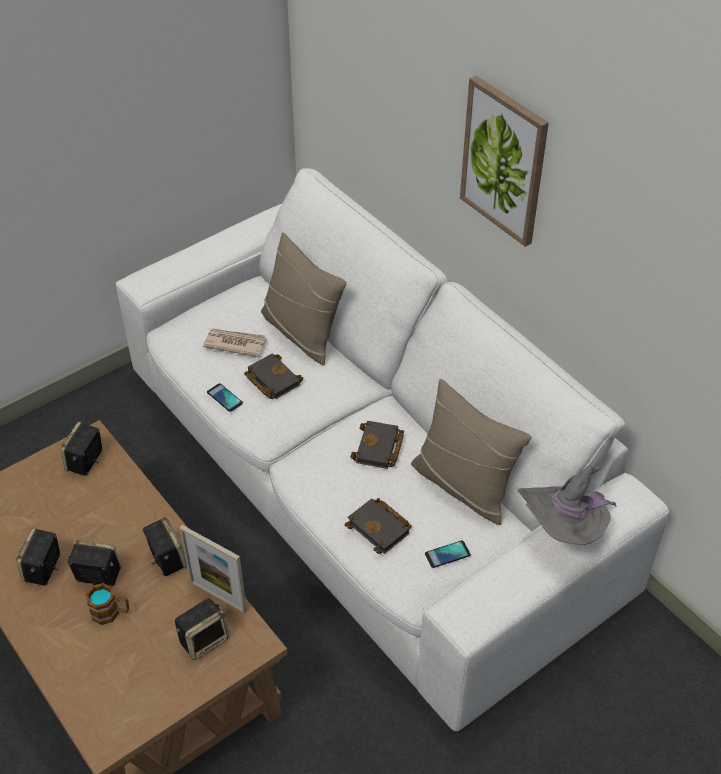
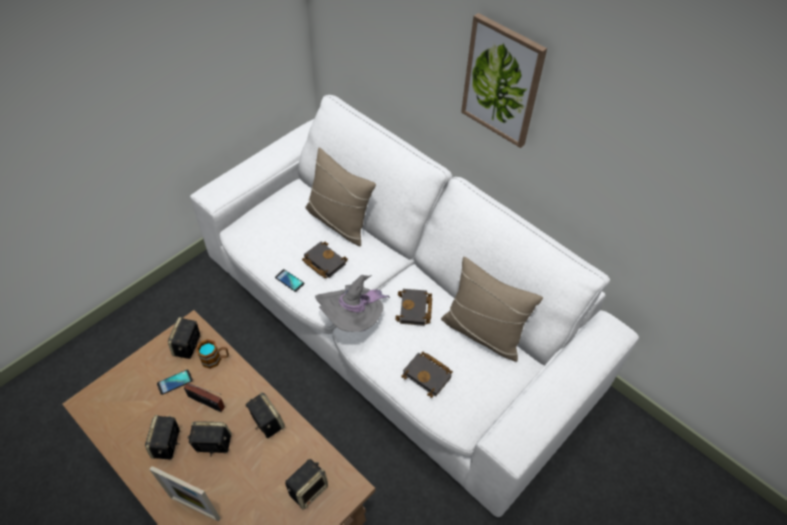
camera: 10 degrees left, 5 degrees up
mug [85,583,129,625] -> mug moved to [196,339,229,369]
picture frame [180,525,247,614] -> picture frame moved to [149,466,221,522]
newspaper [203,328,267,357] -> none
phone [425,541,471,568] -> phone moved to [157,370,193,395]
grey hat [518,466,617,545] -> grey hat moved to [315,275,390,332]
none -> radio [184,383,225,412]

